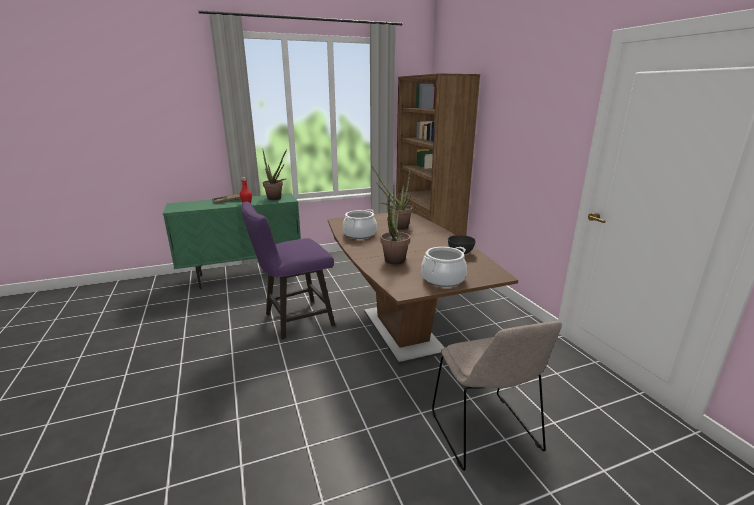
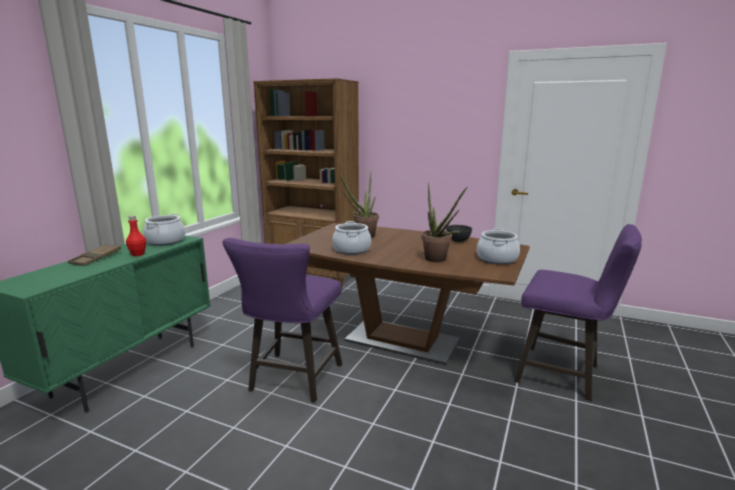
camera: 45 degrees left, 5 degrees down
potted plant [263,150,287,200] -> cooking pot [143,213,185,246]
beige chair [432,321,562,471] -> purple stool [515,224,642,401]

